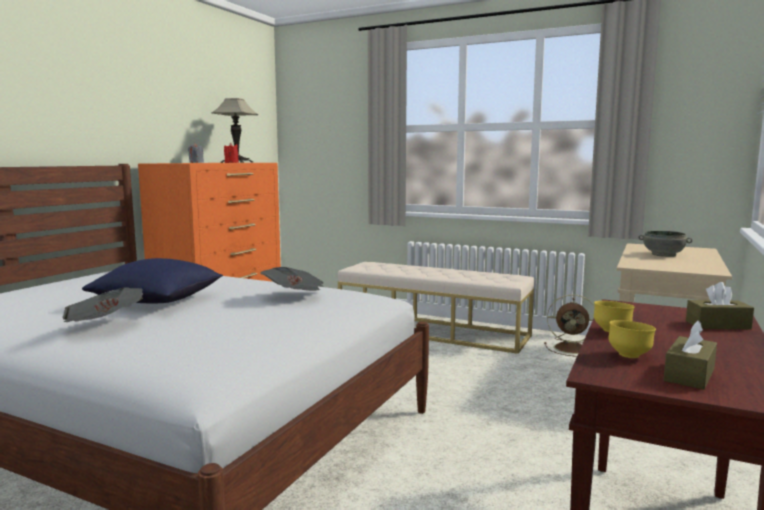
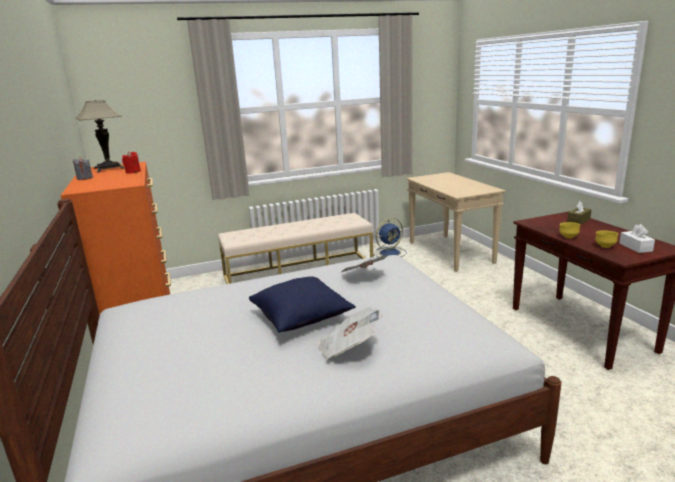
camera: 45 degrees left, 10 degrees up
brown fan [544,294,595,357] -> blue fan [373,218,407,257]
grey bowl [639,231,692,257] -> none
brown tissue box [664,321,717,390] -> white tissue box [619,224,655,253]

